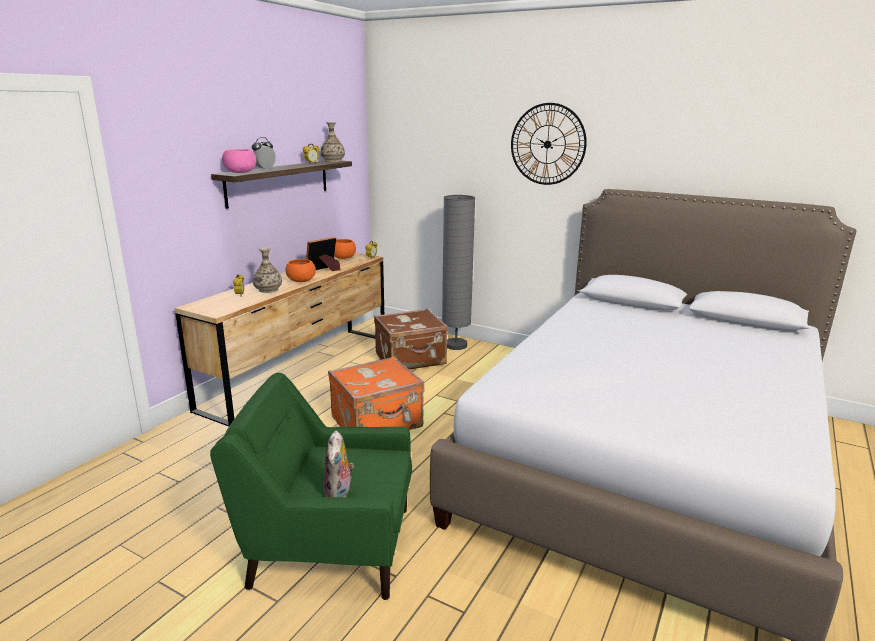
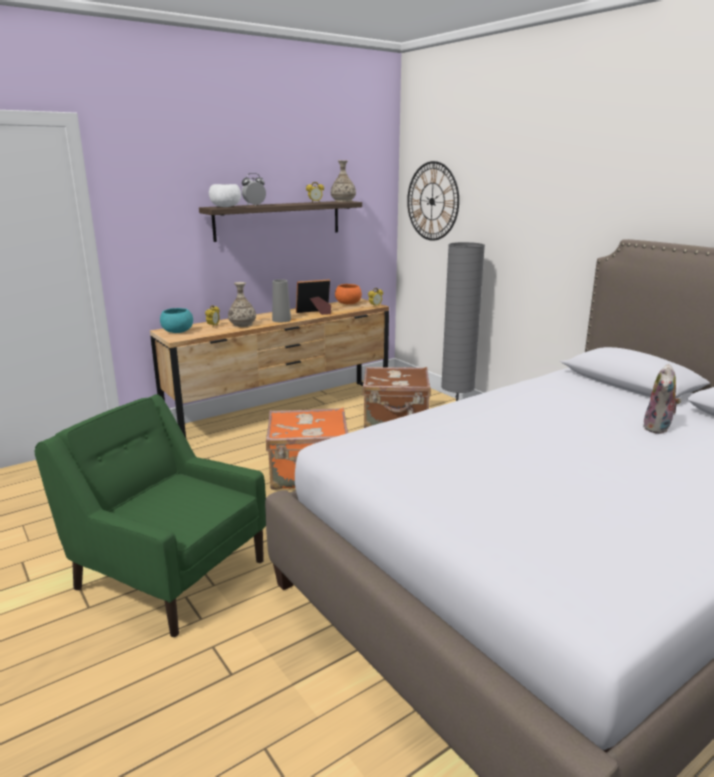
camera: 25 degrees right, 0 degrees up
pink bowl [222,149,256,173] -> white bowl [209,184,241,207]
orange bowl [286,259,316,282] -> grey vase [272,279,291,322]
plush toy [324,431,354,497] -> plush toy moved to [643,364,681,434]
wall clock [511,103,587,185] -> wall clock moved to [407,161,459,241]
none -> turquoise bowl [160,308,193,333]

